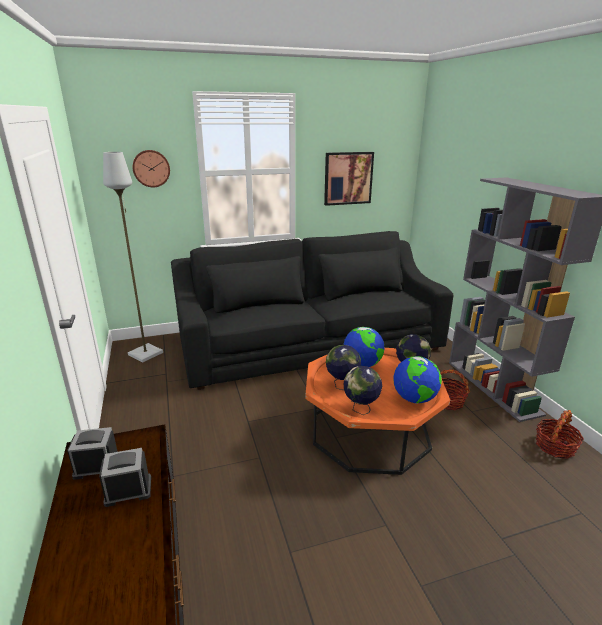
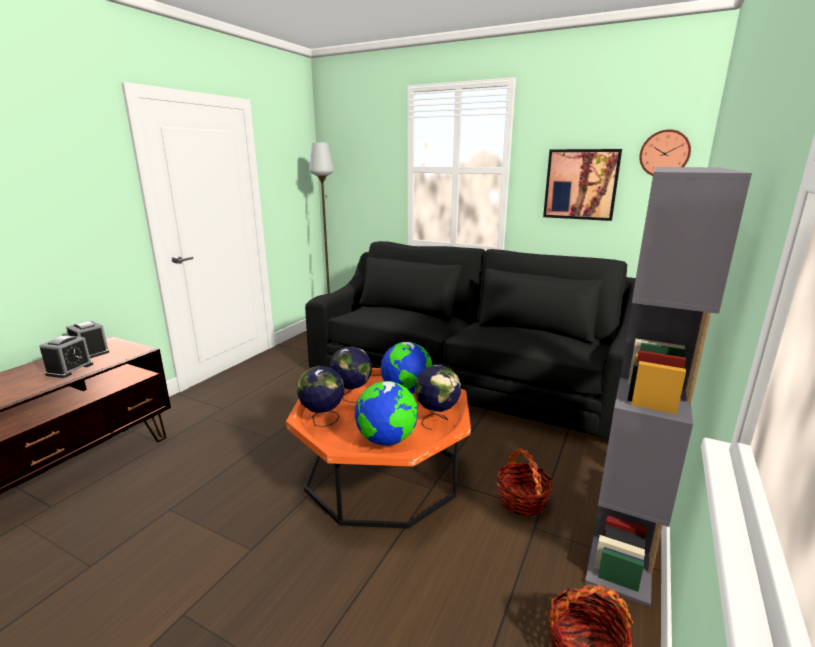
camera: 45 degrees right, 5 degrees down
alarm clock [99,448,151,507] -> alarm clock turned 75 degrees clockwise [39,335,93,378]
wall clock [133,150,170,187] -> wall clock moved to [639,129,691,176]

